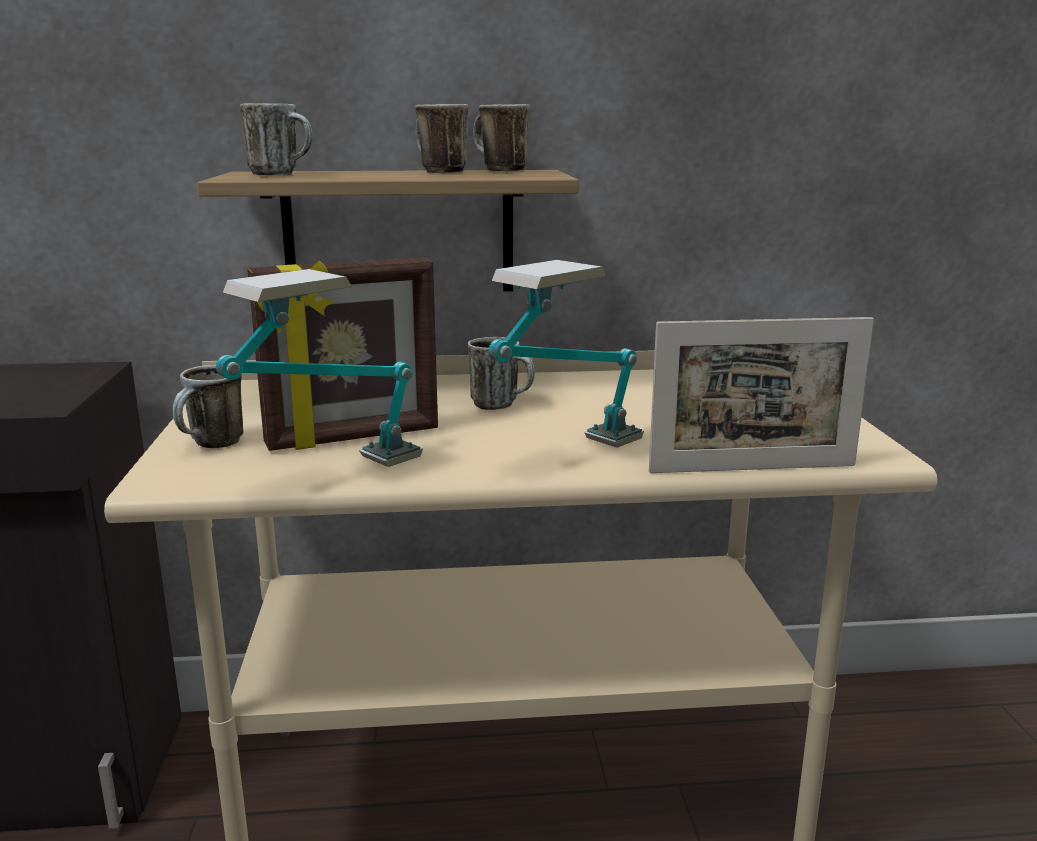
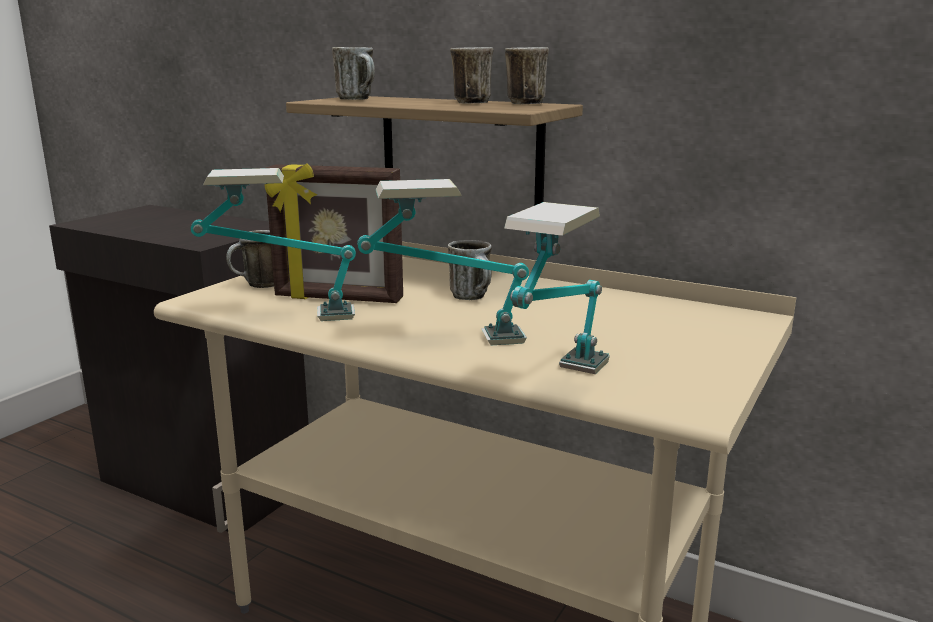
camera: 35 degrees right, 0 degrees up
picture frame [649,317,874,473] -> table lamp [504,202,610,374]

